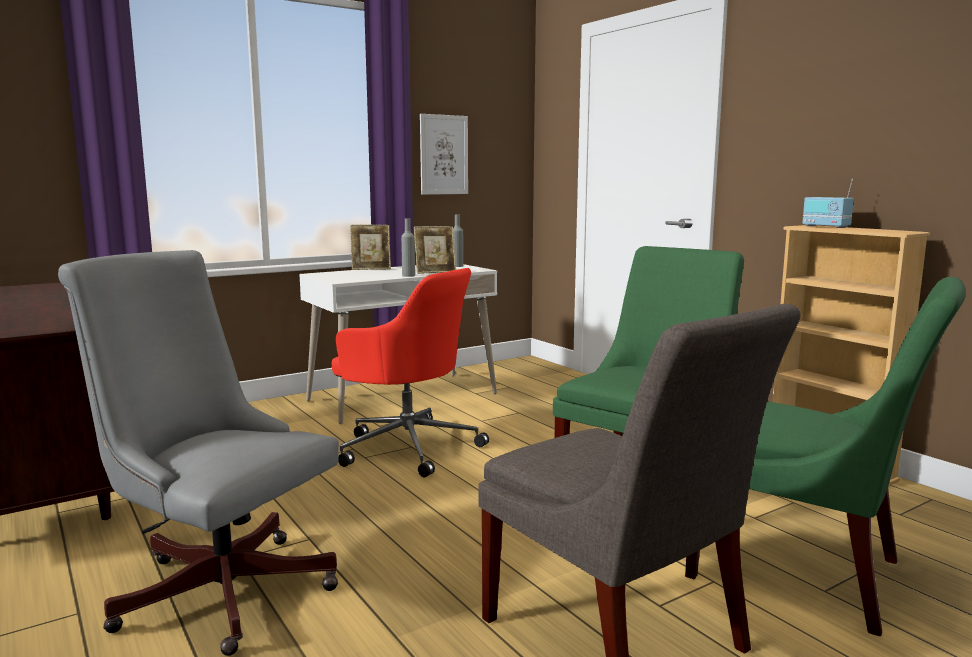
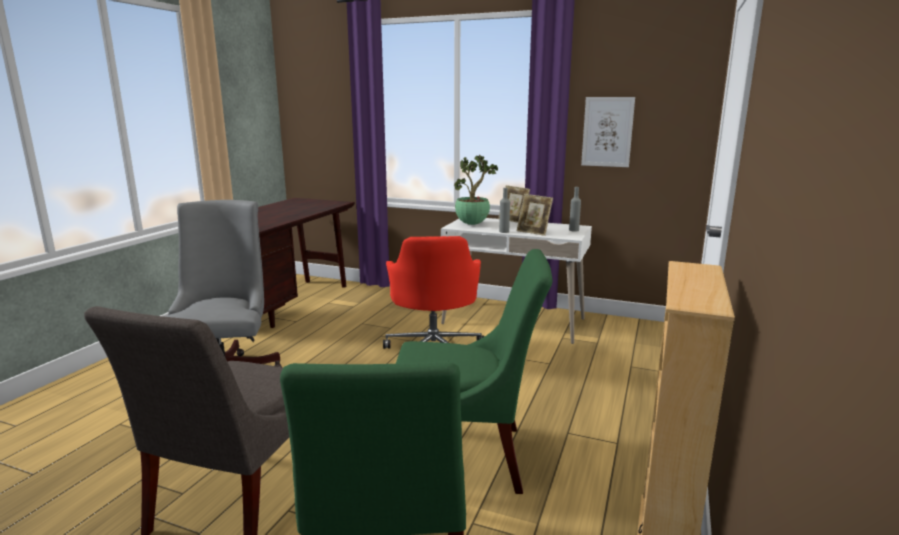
camera: 55 degrees right, 5 degrees up
radio [803,179,854,228] -> none
none -> potted plant [454,155,498,225]

